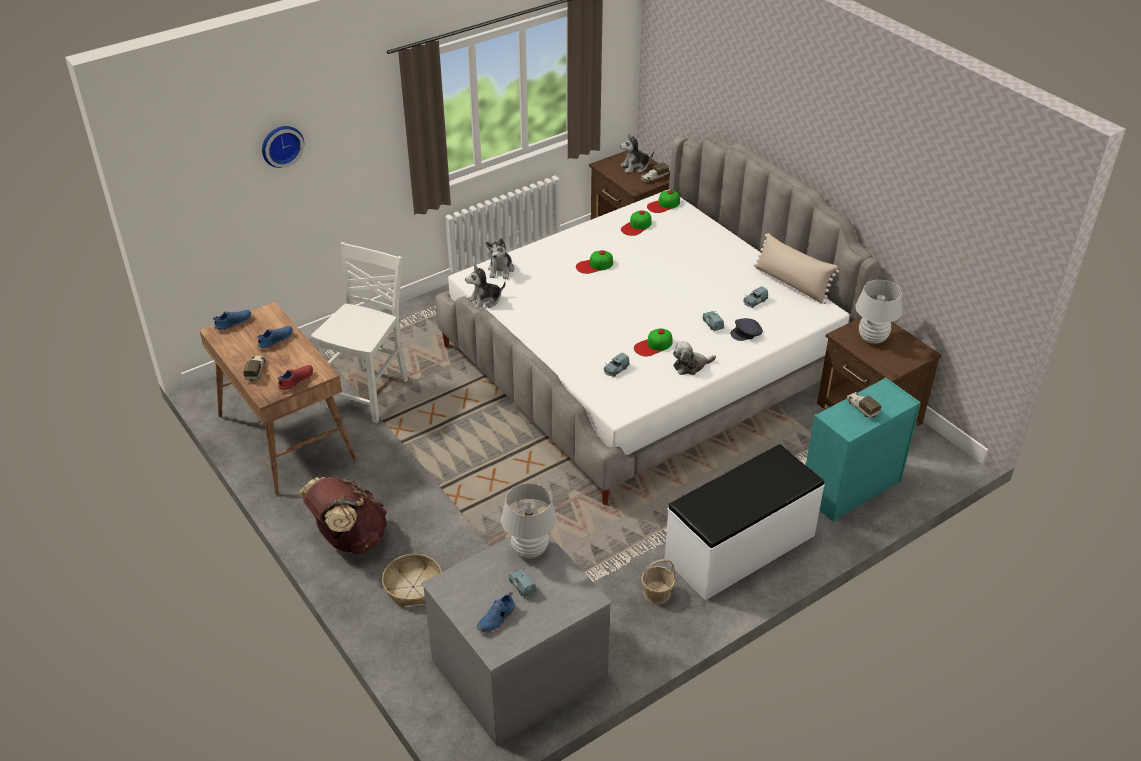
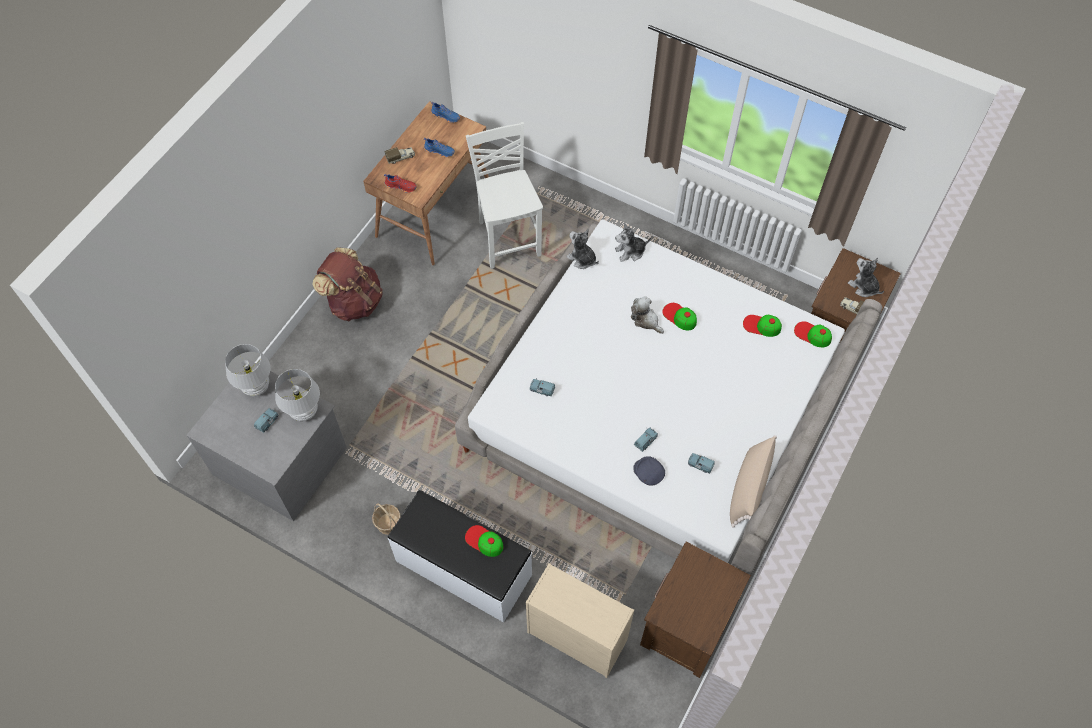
camera: 65 degrees right, 20 degrees up
wall clock [262,126,304,168] -> none
white chair [311,242,408,423] -> white chair turned 105 degrees counterclockwise [466,122,543,269]
basket [382,554,442,607] -> none
blue shoe [477,591,515,633] -> none
cap [634,328,673,357] -> cap moved to [465,525,503,557]
plush toy [673,341,716,375] -> plush toy moved to [631,296,664,334]
turquoise dresser [806,377,921,522] -> beige dresser [526,563,634,678]
toy truck [846,392,882,418] -> none
white table lamp [855,280,902,344] -> white table lamp moved to [225,344,270,396]

